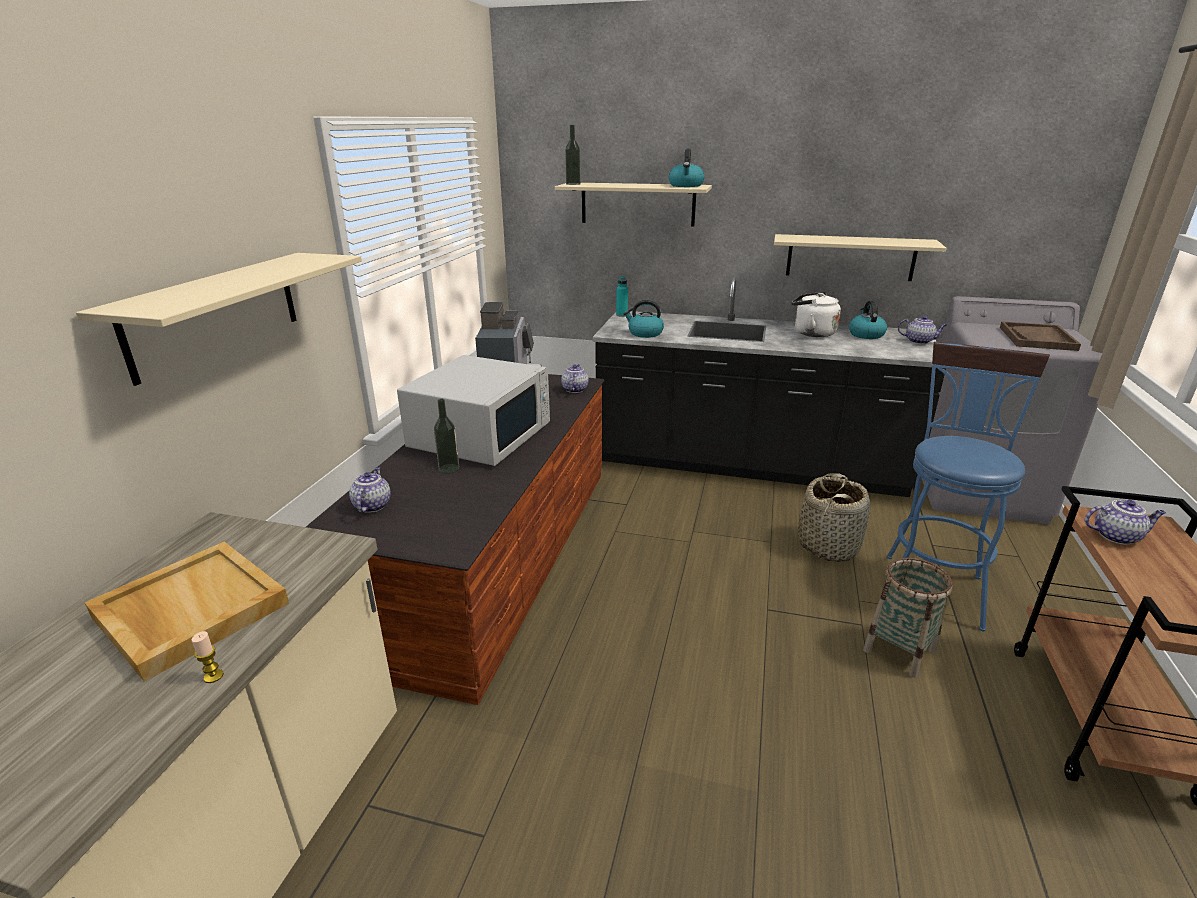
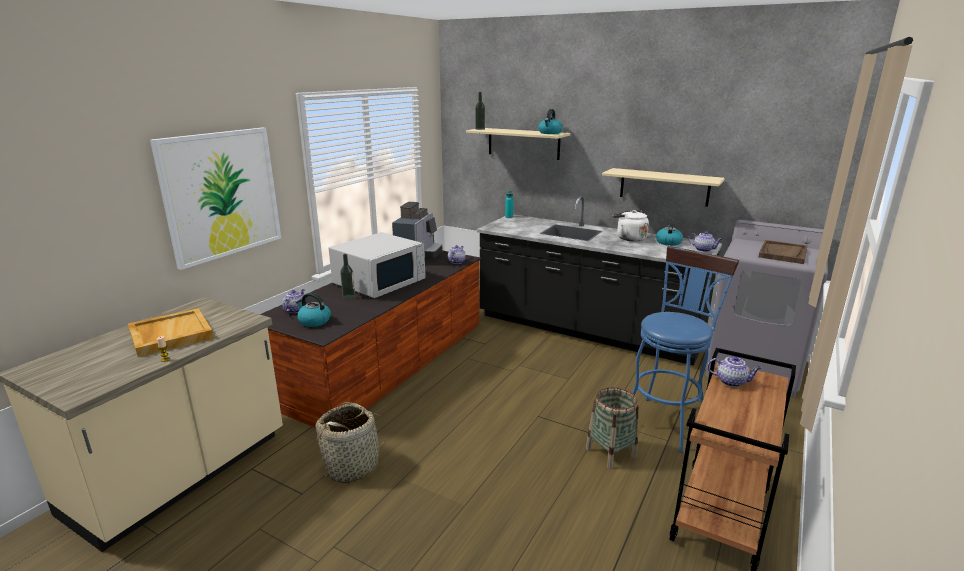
camera: 15 degrees right, 5 degrees down
beige shelf [76,253,362,386] -> picture [150,128,281,270]
kettle [624,300,664,338] -> kettle moved to [296,293,331,327]
basket [798,473,870,562] -> basket moved to [316,402,389,483]

